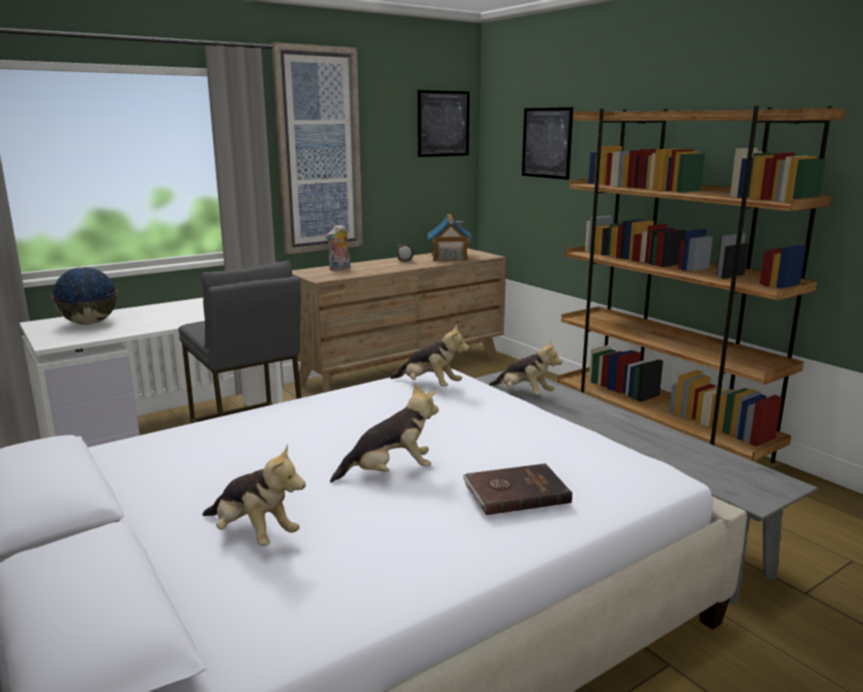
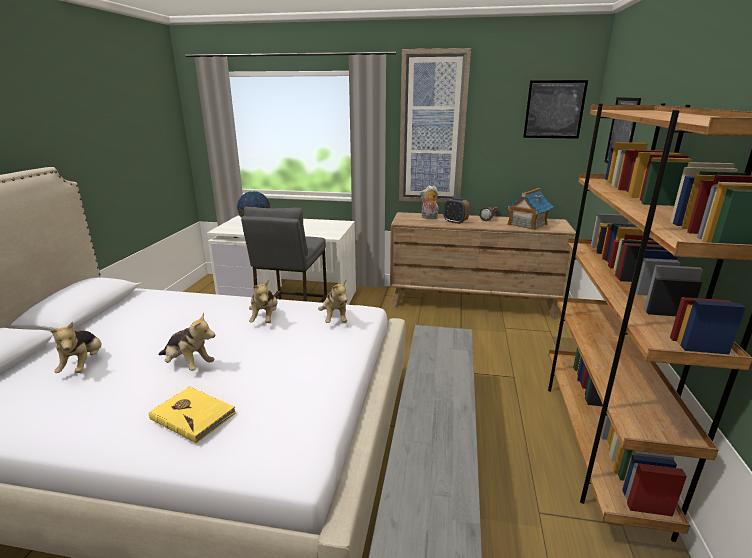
camera: 45 degrees right, 5 degrees up
brown book [463,463,572,515] -> yellow book [149,386,236,444]
plush toy [489,340,562,395] -> plush toy moved to [249,280,278,323]
none -> alarm clock [443,197,470,224]

